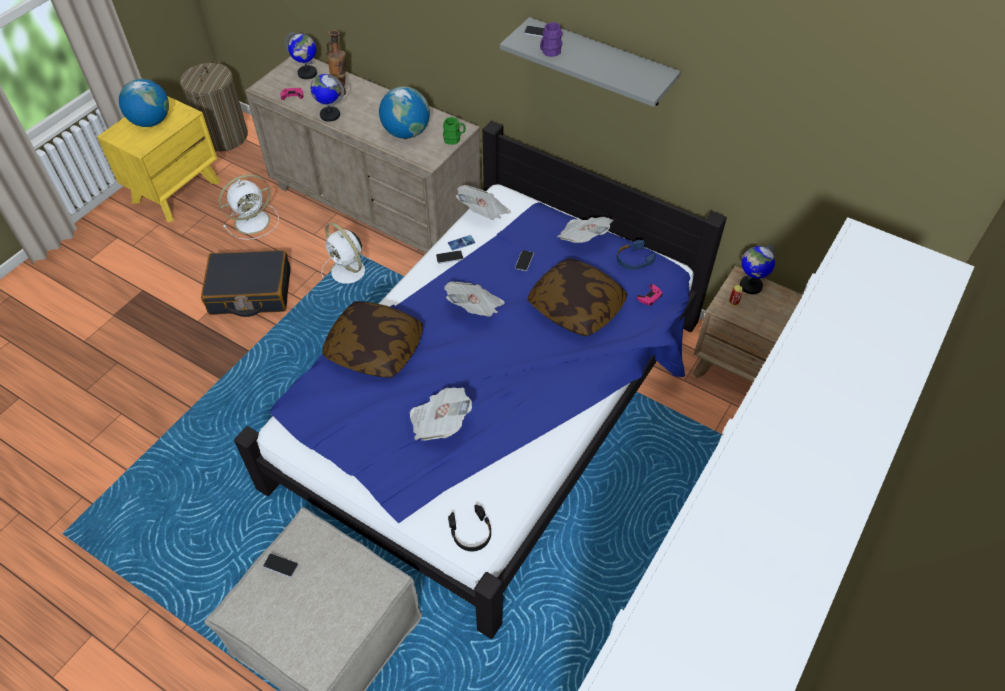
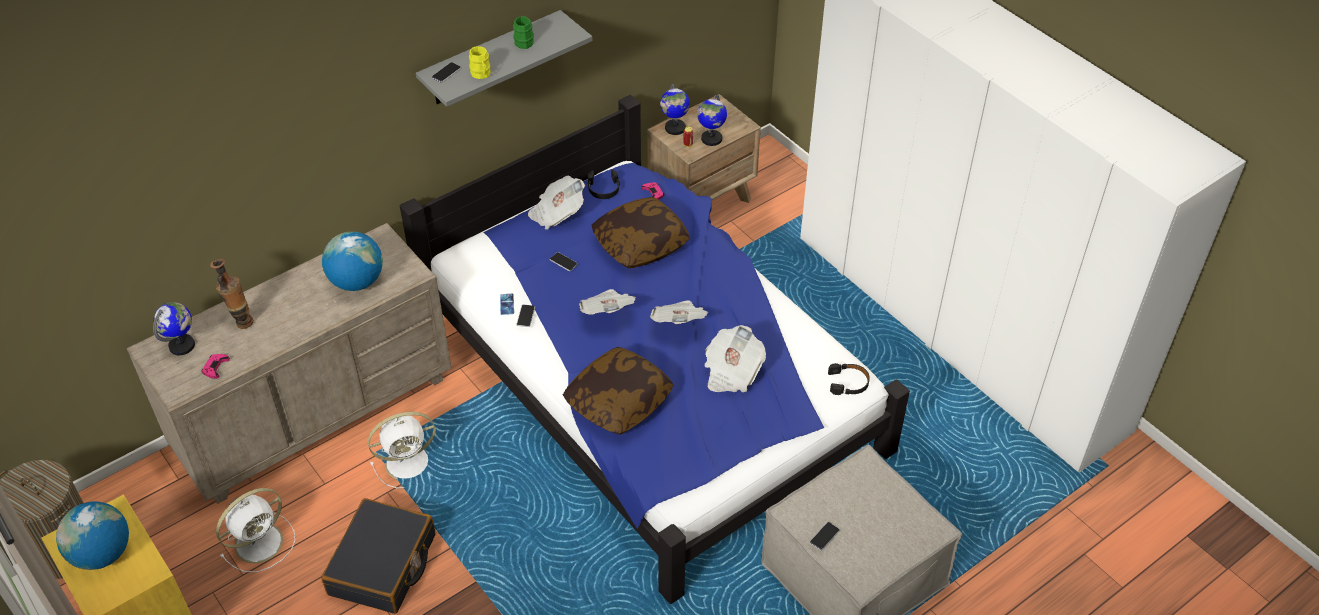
camera: 70 degrees left, 5 degrees down
white fan [219,174,279,240] -> white fan turned 60 degrees clockwise [216,488,295,572]
globe [310,74,344,122] -> globe moved to [697,95,727,146]
green mug [443,117,466,145] -> green mug moved to [513,16,534,49]
newspaper [456,185,511,220] -> newspaper moved to [650,300,709,324]
purple mug [540,22,563,57] -> yellow mug [469,46,491,79]
blue headphones [617,240,656,270] -> black headphones [588,169,620,199]

